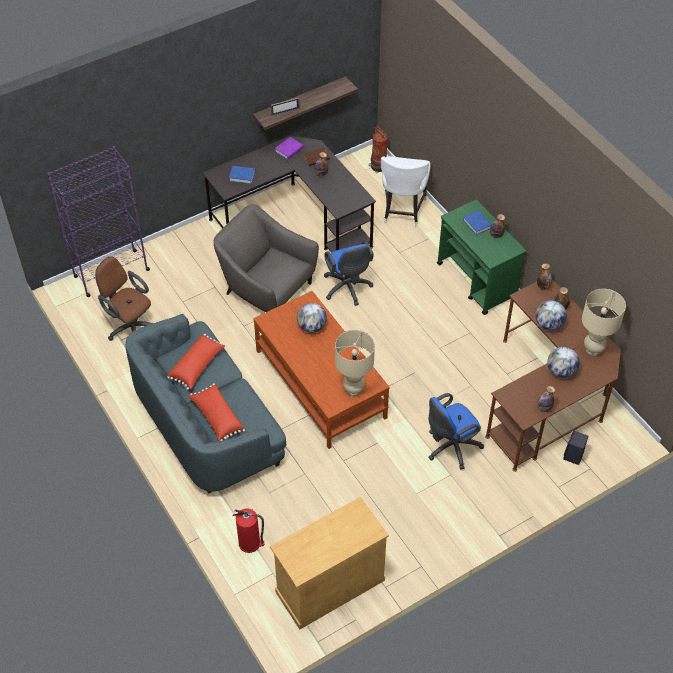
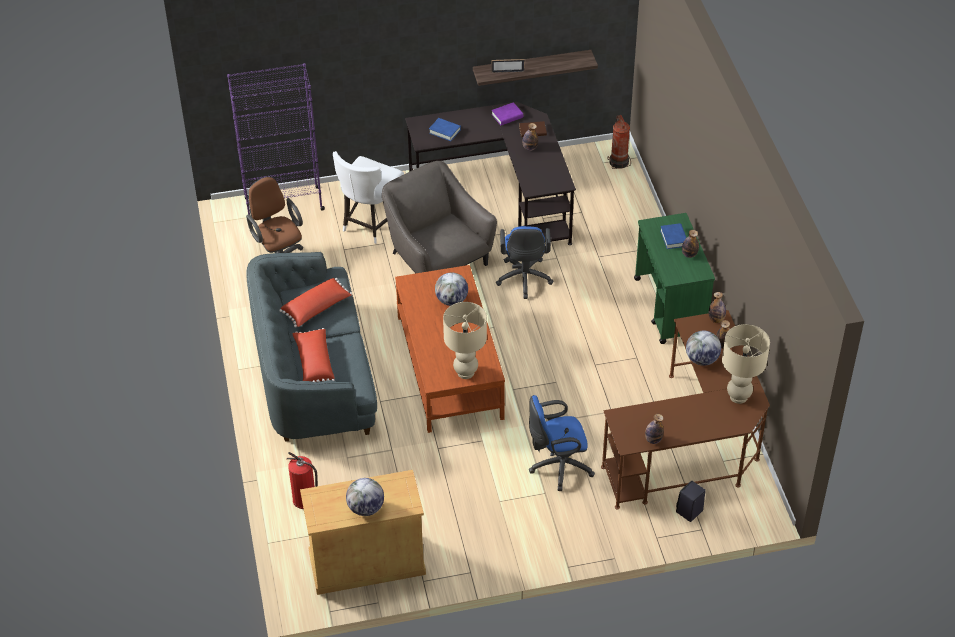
camera: 20 degrees right, 5 degrees down
white chair [381,156,431,227] -> white chair moved to [333,151,404,244]
globe [547,347,580,378] -> globe moved to [346,478,384,516]

